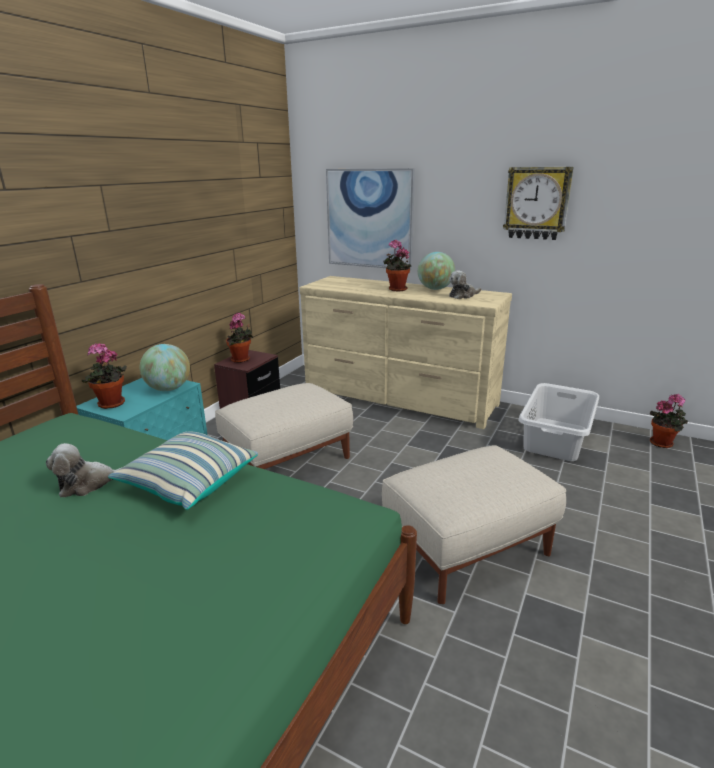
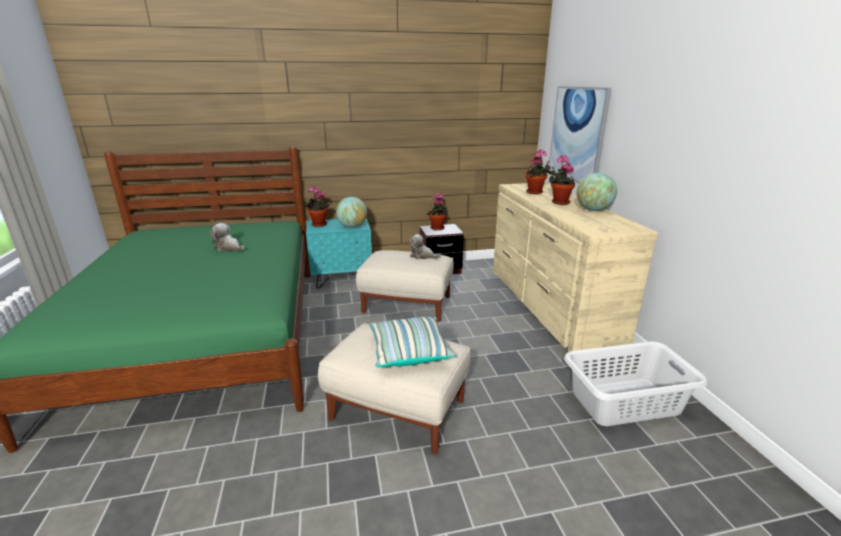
camera: 50 degrees right, 0 degrees up
pillow [108,432,258,510] -> pillow moved to [369,317,455,367]
plush toy [449,271,481,299] -> plush toy moved to [409,234,441,259]
wall clock [503,167,574,240] -> none
potted plant [650,394,688,448] -> potted plant moved to [526,149,551,194]

